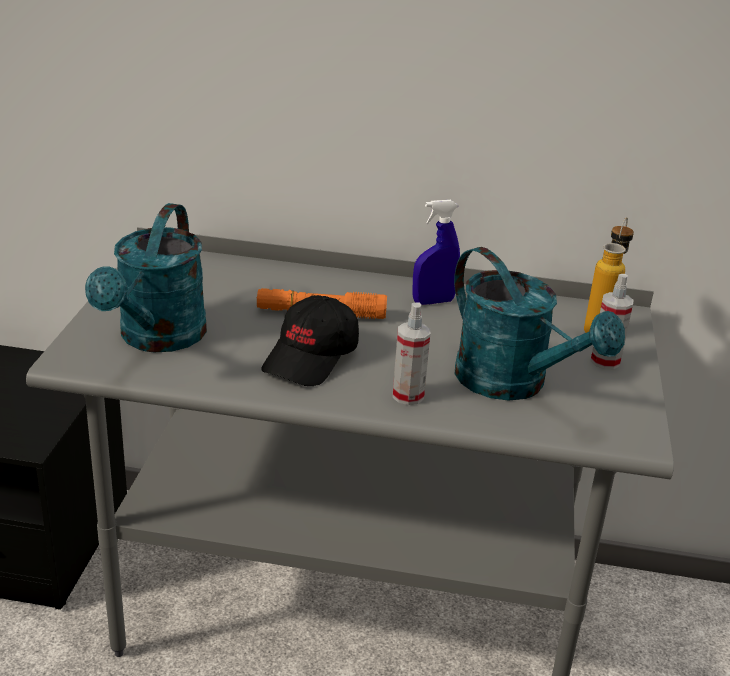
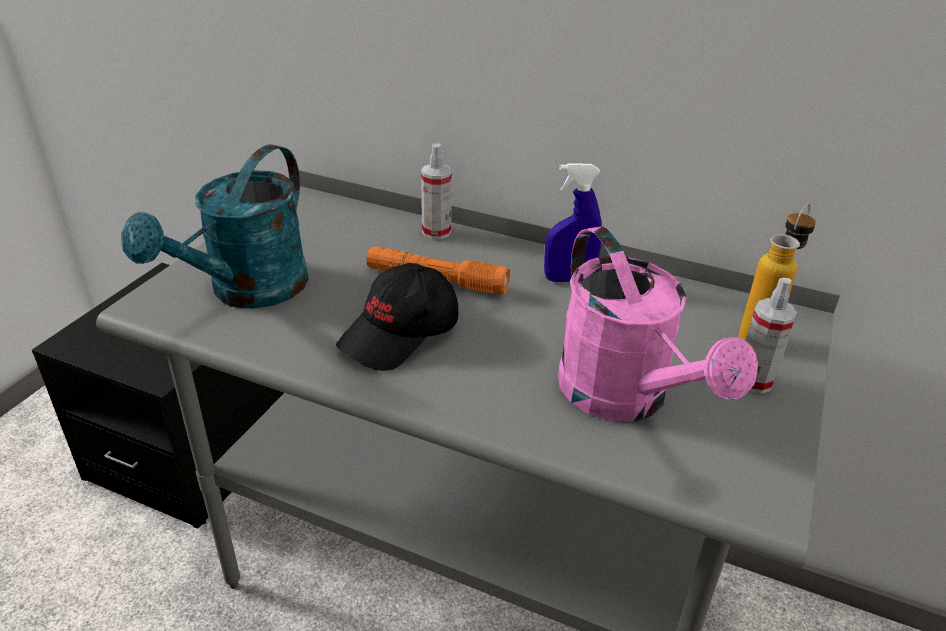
camera: 15 degrees right, 5 degrees up
spray bottle [393,303,430,405] -> spray bottle moved to [421,144,452,239]
turquoise watering can [454,247,625,401] -> pink watering can [558,226,758,421]

